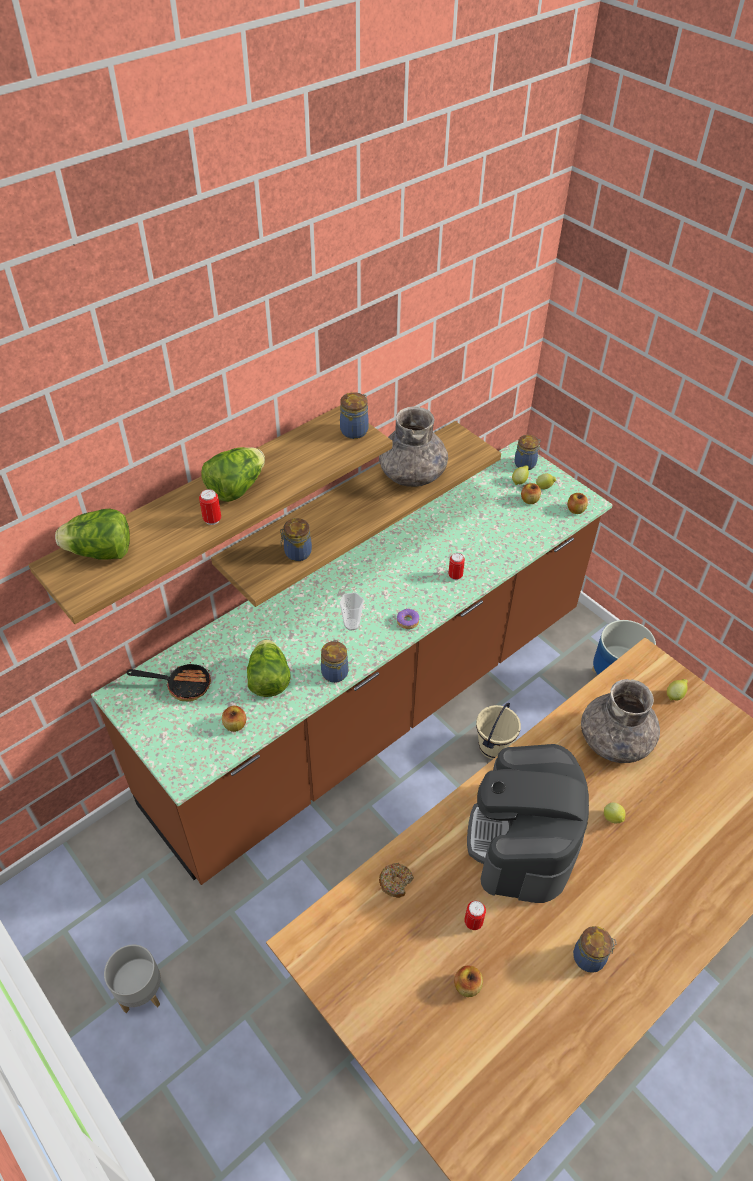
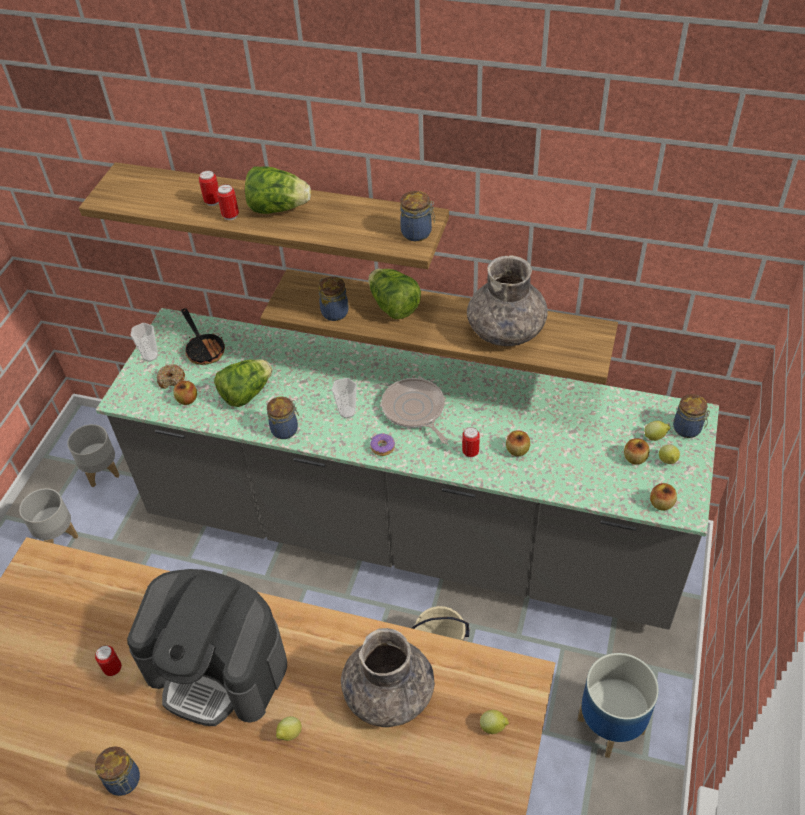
camera: 60 degrees right, 0 degrees up
lettuce [55,509,130,560] -> lettuce moved to [368,269,421,319]
brown counter [91,440,613,885] -> grey counter [96,308,719,630]
donut [379,863,414,898] -> donut moved to [156,364,185,389]
apple [454,965,483,997] -> apple moved to [506,430,530,456]
coffee machine [467,744,589,903] -> coffee machine turned 135 degrees counterclockwise [127,569,287,726]
none -> grey planter [67,424,120,487]
none -> cup [131,323,158,362]
none -> can [199,170,219,206]
none -> frying pan [381,378,448,444]

